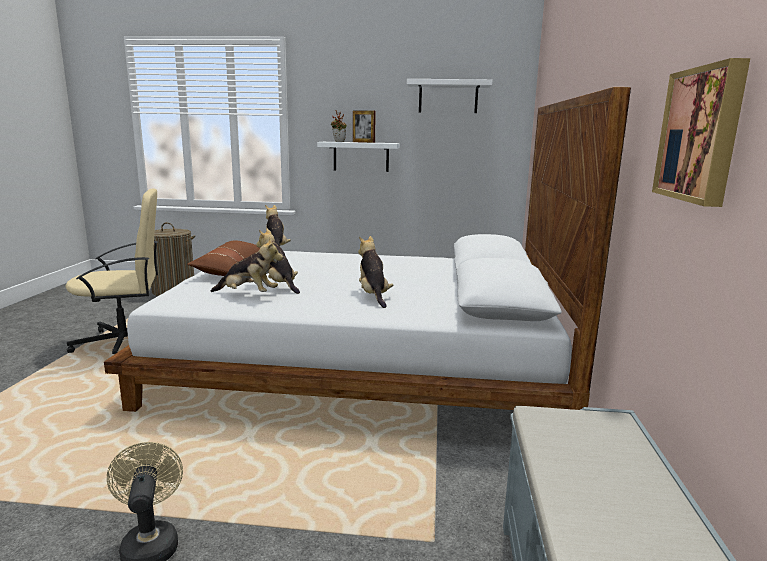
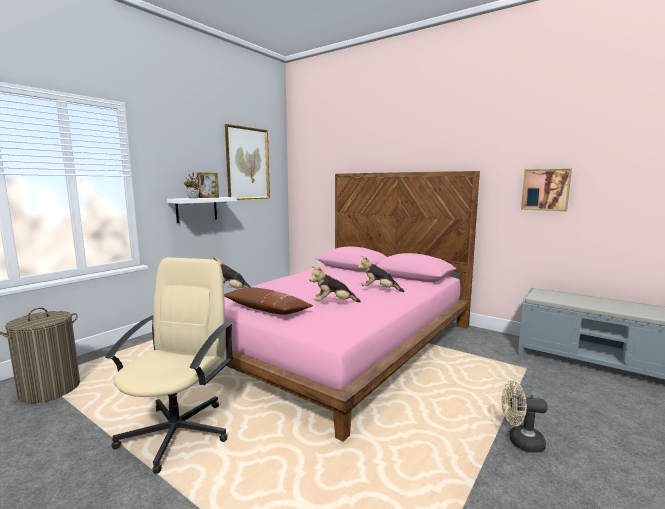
camera: 60 degrees left, 5 degrees down
white bed [104,87,631,412] -> pink bed [224,171,480,442]
plush toy [211,238,283,292] -> none
white shelf [407,79,493,113] -> picture [225,124,270,200]

